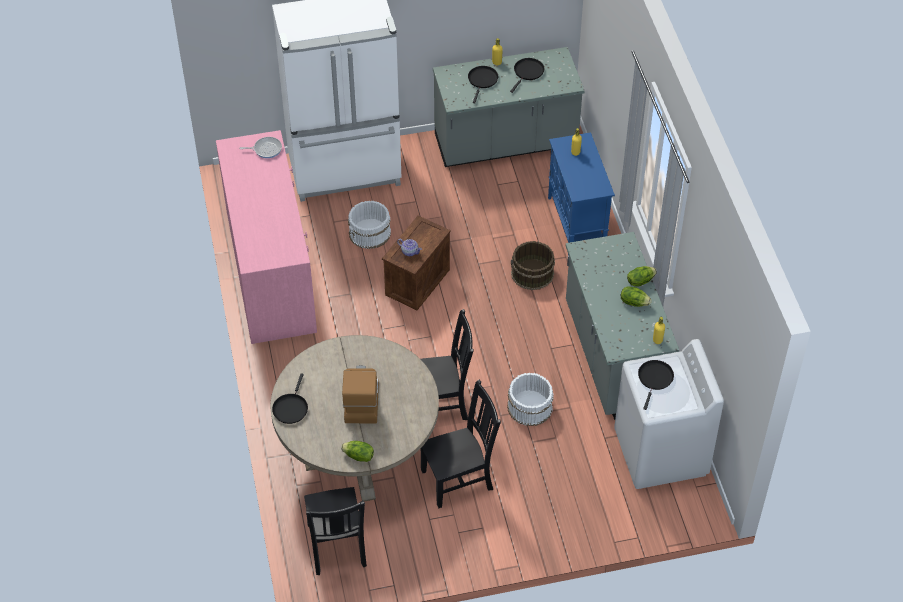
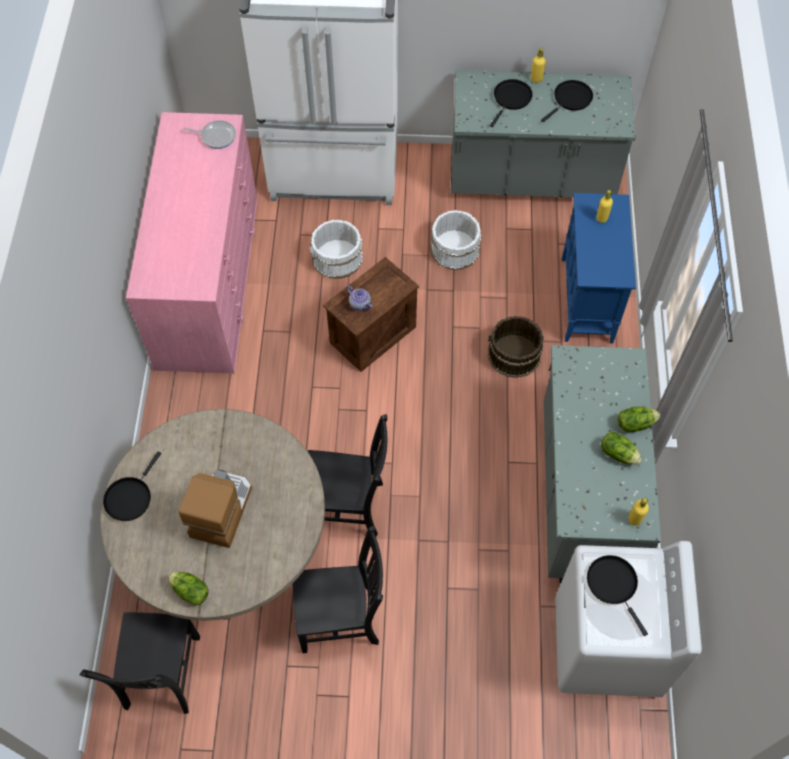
camera: 15 degrees right, 10 degrees up
white bucket [507,373,553,426] -> white bucket moved to [430,210,482,270]
black frying pan [638,360,674,410] -> black frying pan turned 60 degrees counterclockwise [587,555,648,636]

